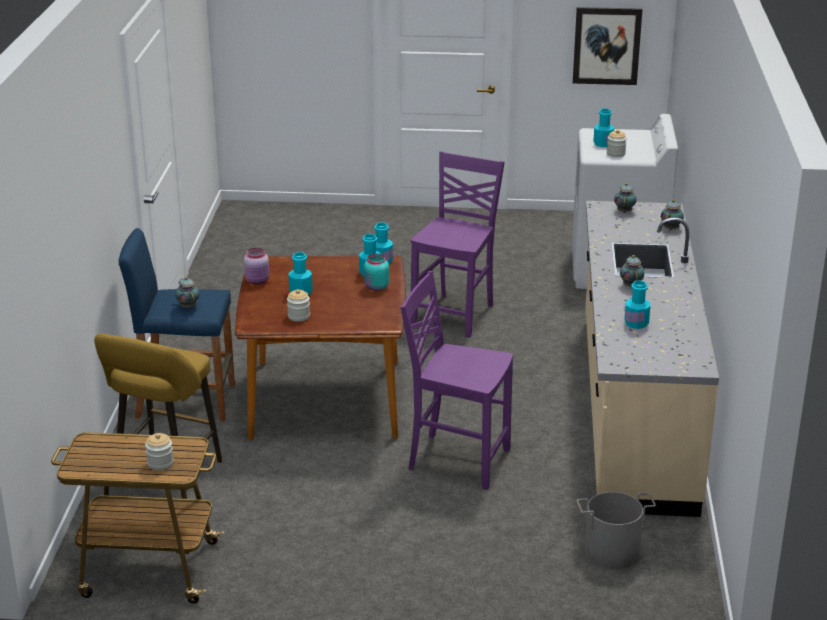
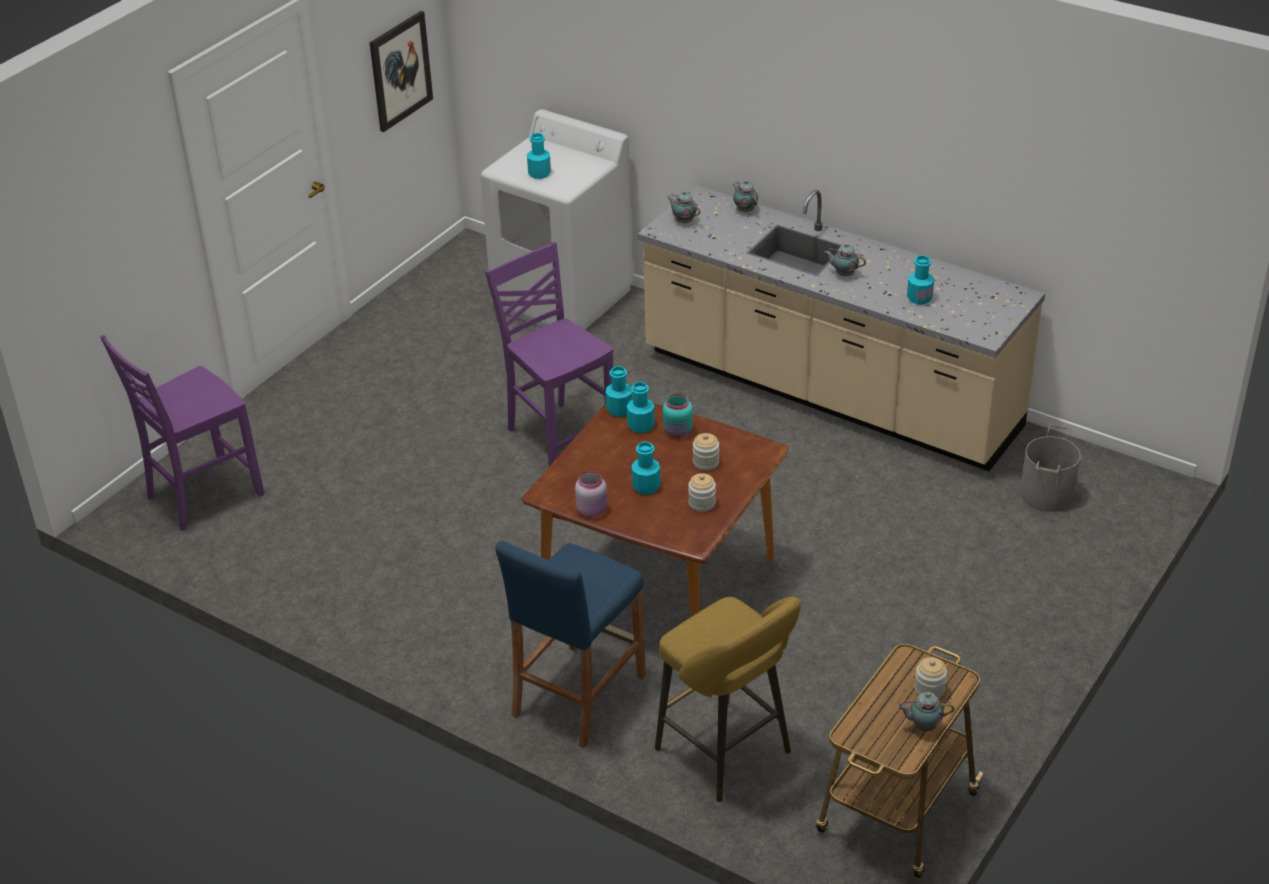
camera: 60 degrees left, 10 degrees up
teapot [175,277,199,309] -> teapot moved to [897,692,954,731]
purple chair [400,271,513,490] -> purple chair moved to [100,335,264,531]
jar [607,130,627,157] -> jar moved to [693,433,719,471]

